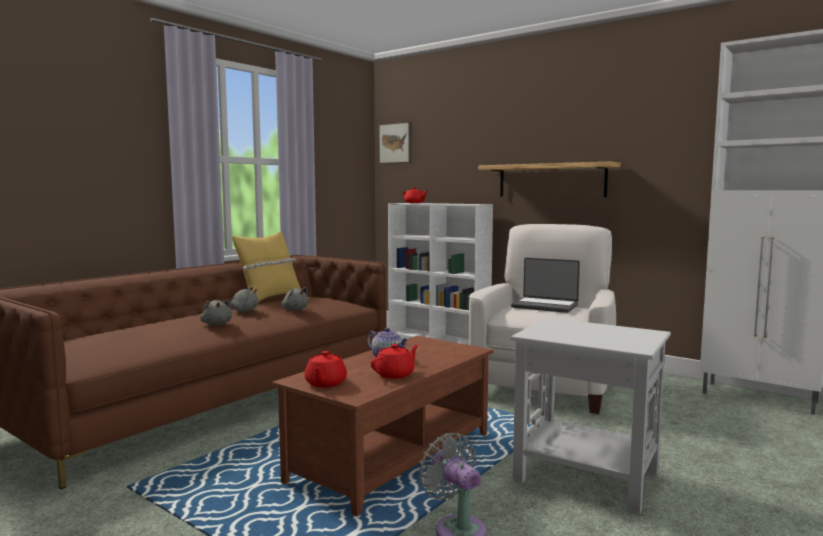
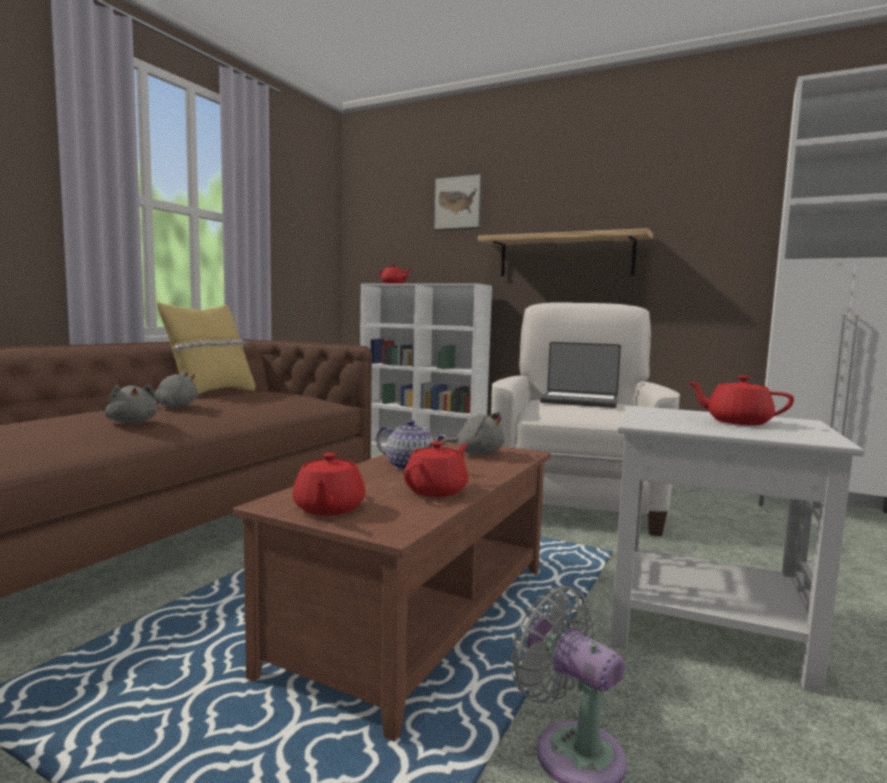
camera: 10 degrees left, 0 degrees up
grey plush toy [281,287,309,311] -> grey plush toy moved to [443,412,505,455]
picture [378,122,412,164] -> picture moved to [433,173,484,231]
none -> red teapot [688,376,794,425]

